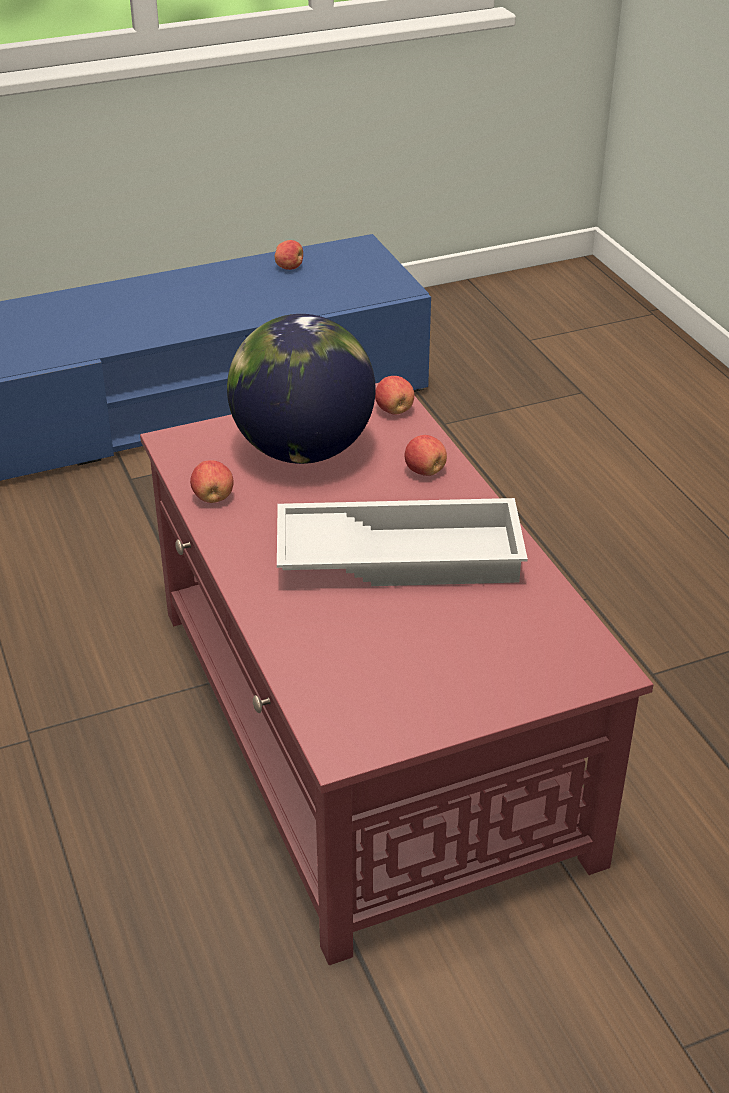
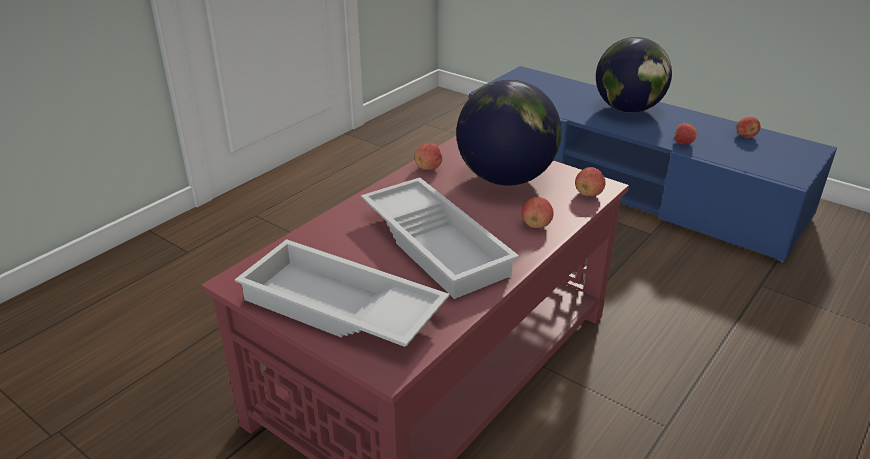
camera: 60 degrees right, 5 degrees down
none -> white tray [235,239,450,347]
none -> globe [596,37,672,113]
none -> apple [674,123,697,145]

